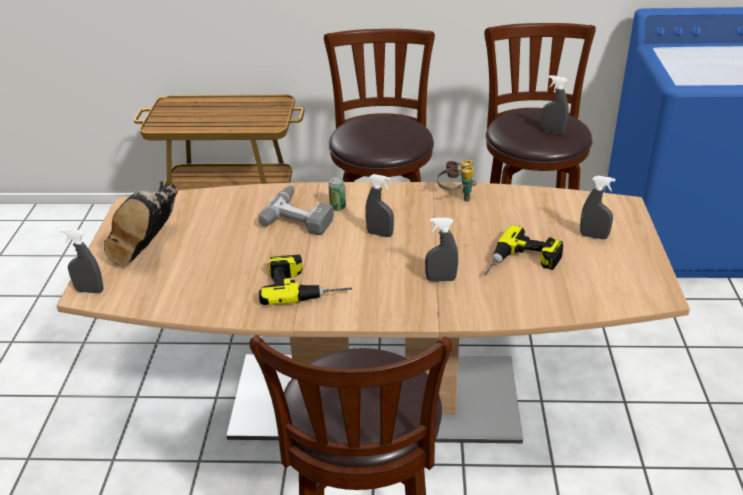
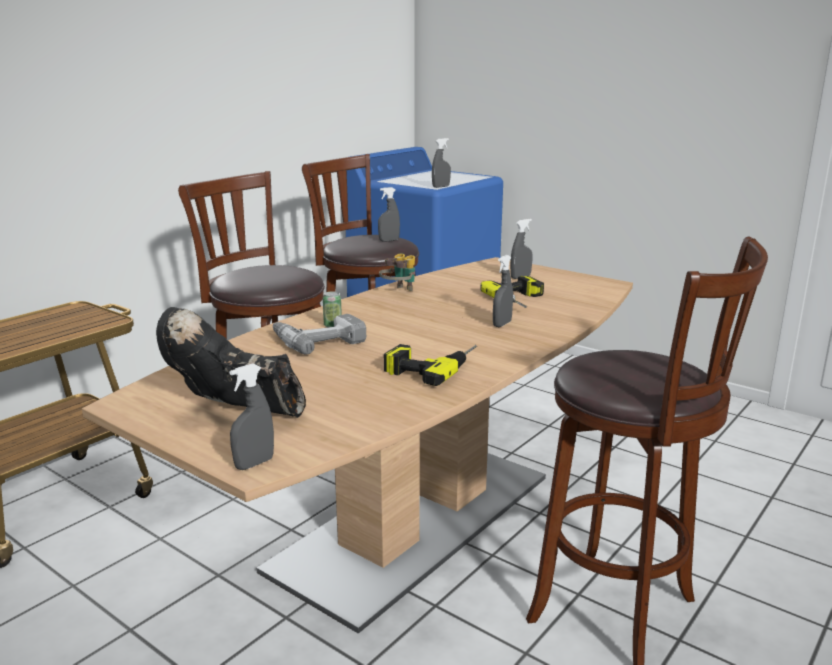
camera: 55 degrees left, 15 degrees down
black boot [104,181,178,266] -> black boot turned 150 degrees clockwise [156,307,306,418]
grey spray bottle [365,174,394,237] -> grey spray bottle moved to [432,138,451,188]

